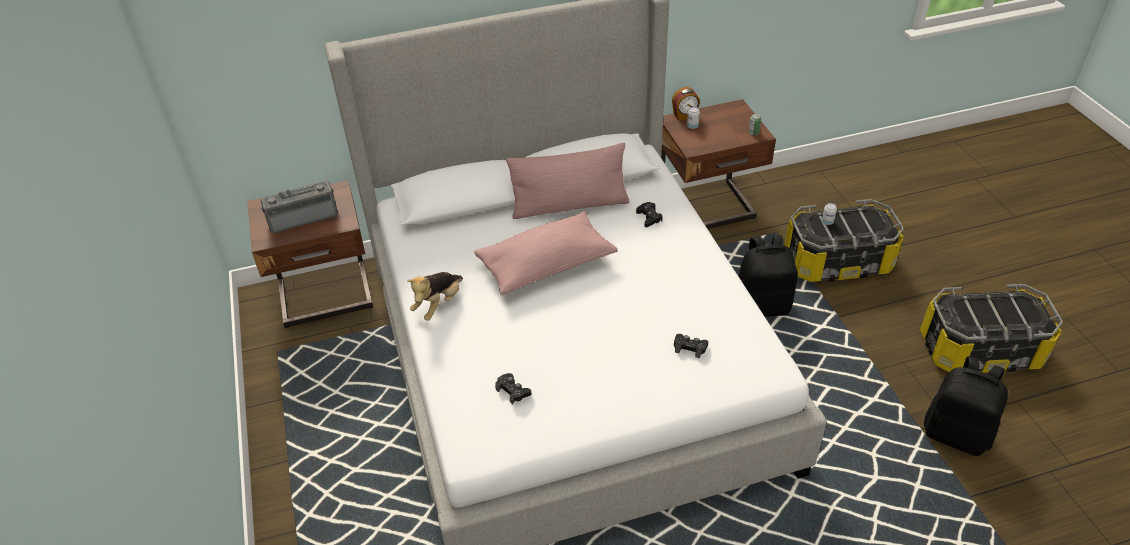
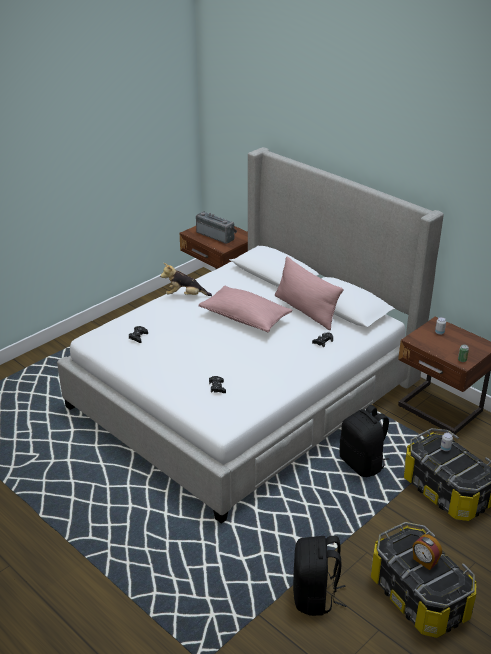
camera: 60 degrees right, 10 degrees down
alarm clock [672,87,700,121] -> alarm clock moved to [413,534,442,570]

